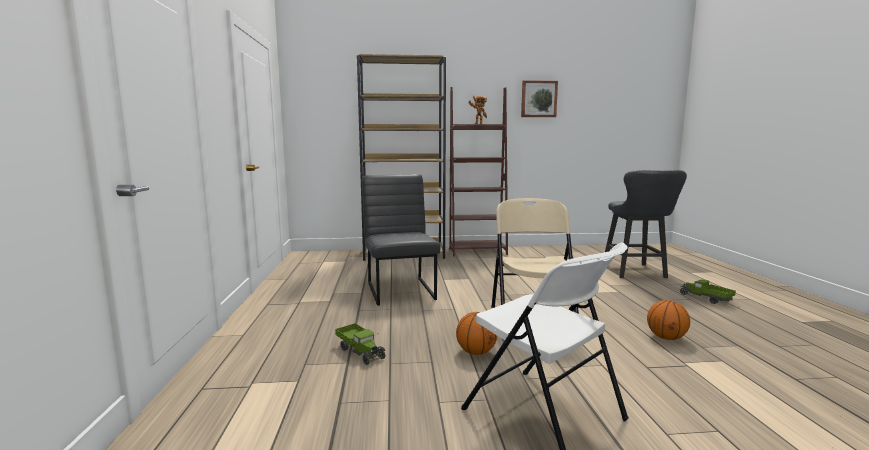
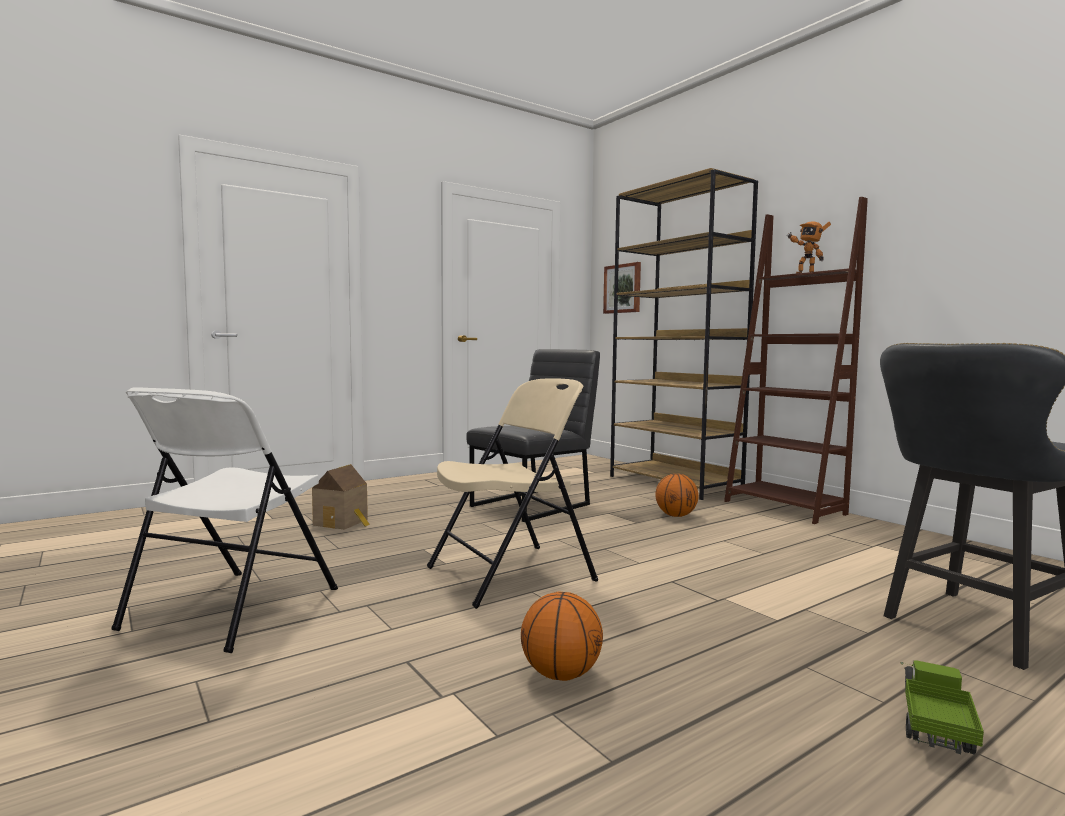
camera: 60 degrees right, 5 degrees down
toy truck [335,323,386,365] -> toy house [312,464,370,530]
basketball [456,312,497,355] -> basketball moved to [655,474,699,517]
picture [521,80,558,117] -> picture moved to [603,262,641,314]

